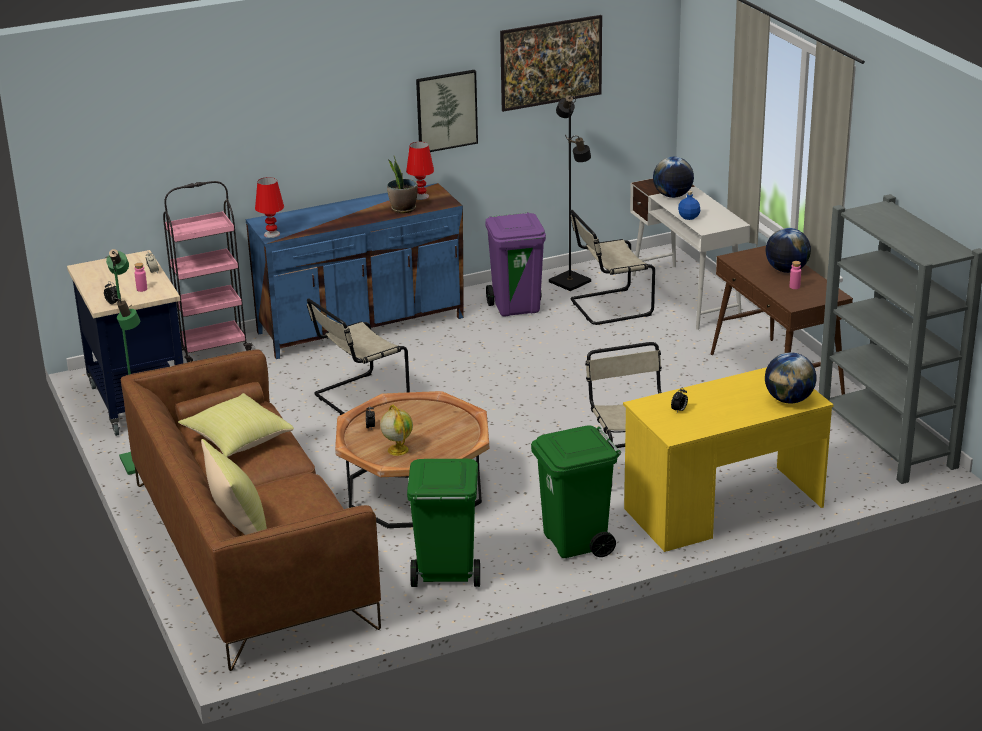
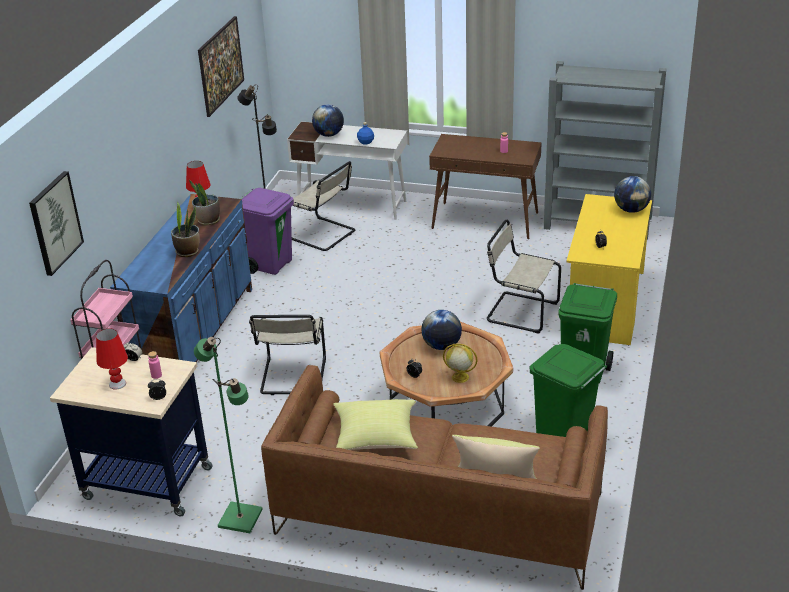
camera: 50 degrees left, 5 degrees up
red table lamp [255,177,284,238] -> red table lamp moved to [96,328,128,389]
picture [416,70,478,152] -> picture moved to [29,171,84,276]
beige chair [570,210,655,325] -> beige chair turned 75 degrees counterclockwise [292,161,355,251]
globe [765,228,811,273] -> globe moved to [421,310,462,350]
none -> potted plant [171,202,200,257]

